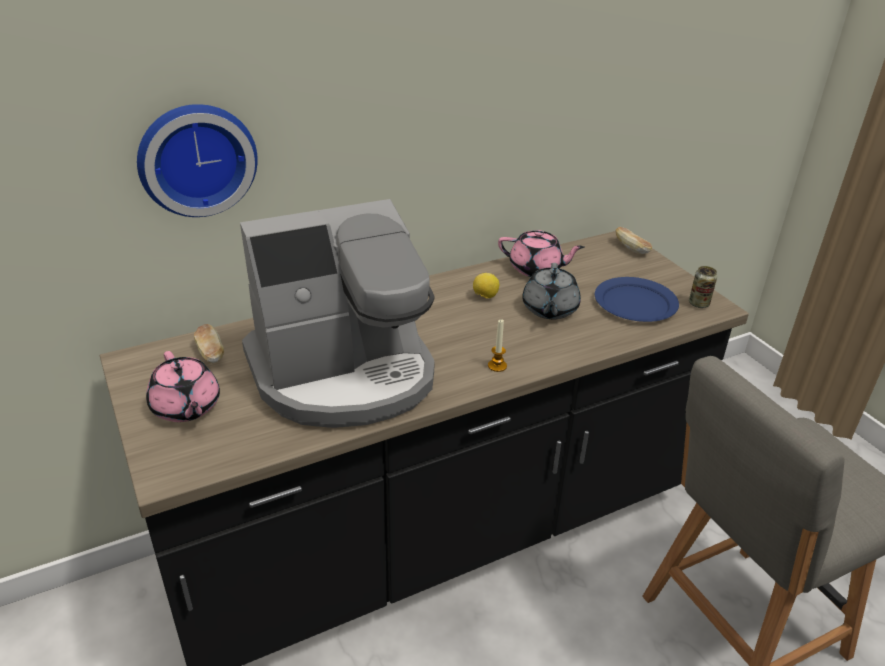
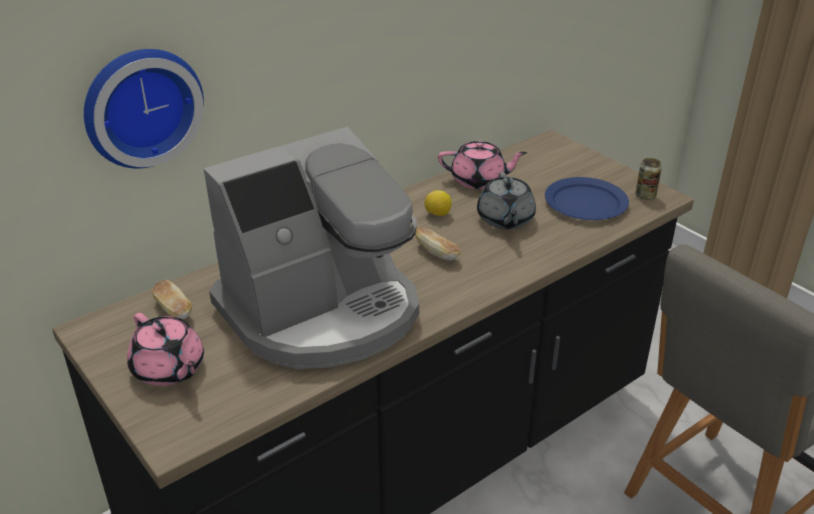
camera: 10 degrees left, 0 degrees up
candle [488,319,507,372] -> none
bread [616,227,652,254] -> bread moved to [415,227,460,260]

